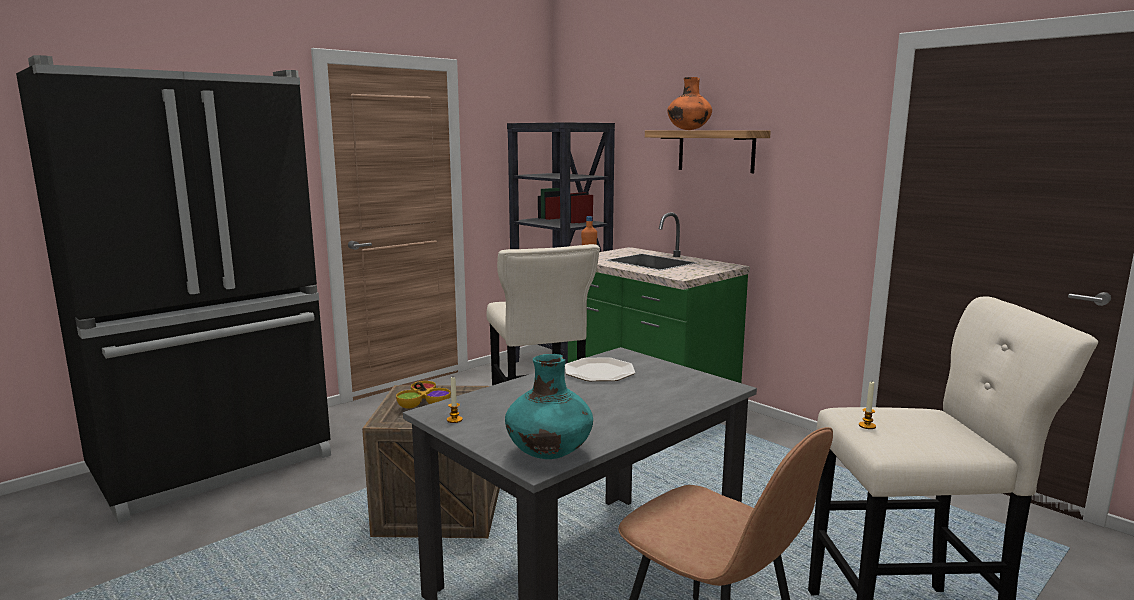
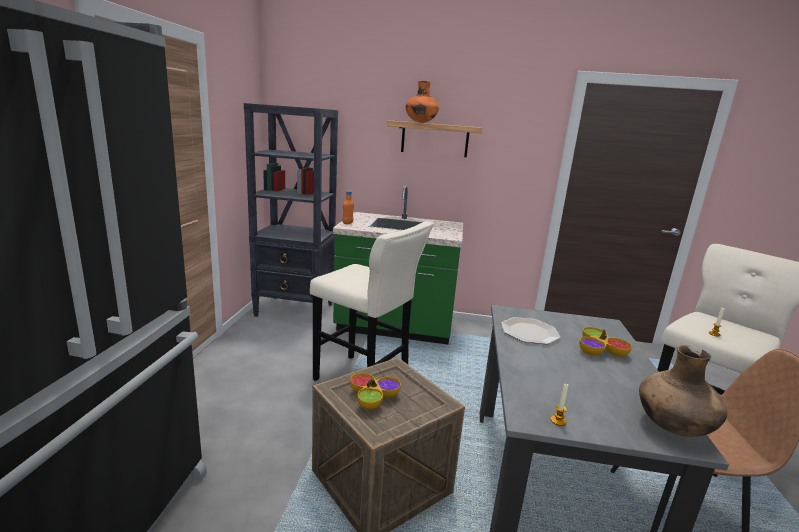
camera: 40 degrees left, 5 degrees up
turquoise vase [505,354,593,459] -> brown vase [639,345,727,437]
none -> bowl [579,327,632,357]

